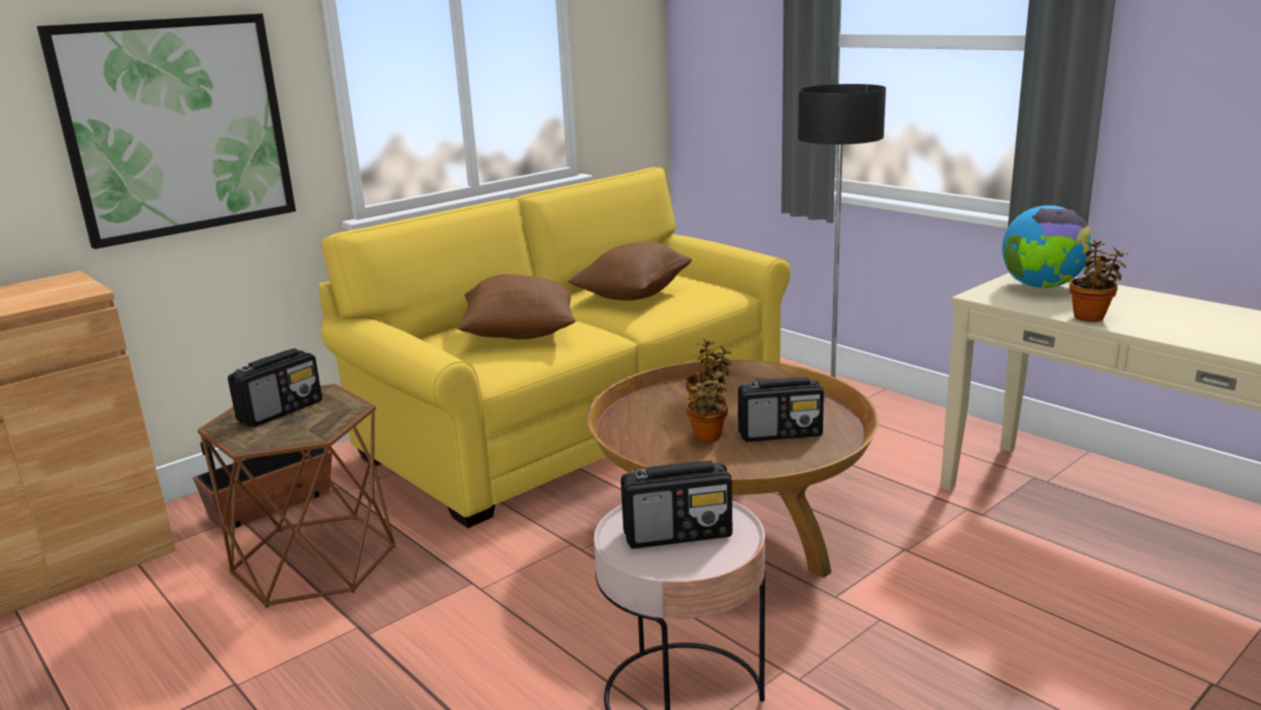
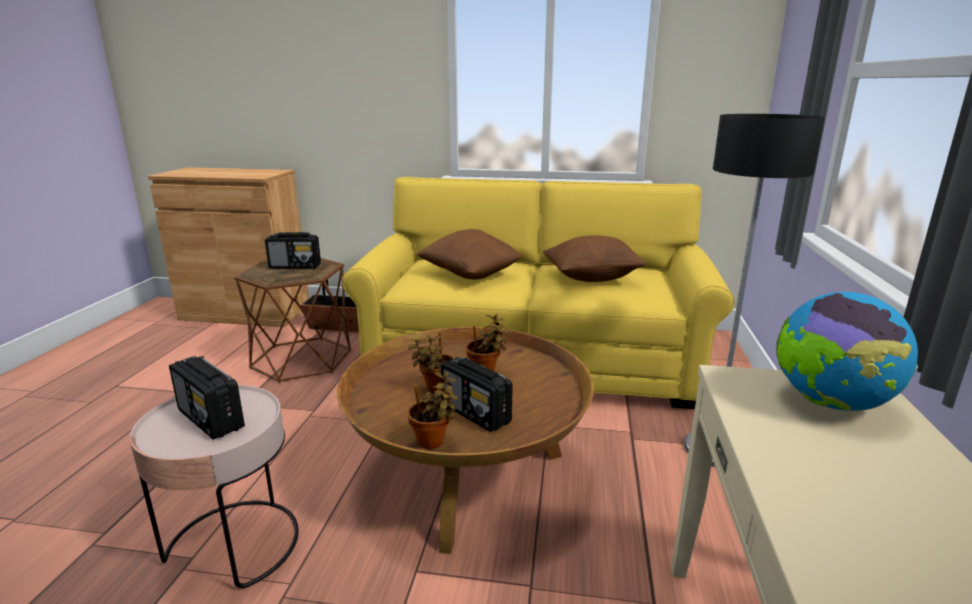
camera: 50 degrees right, 0 degrees up
picture [37,13,296,249] -> none
potted plant [1069,240,1127,322] -> potted plant moved to [408,372,459,449]

